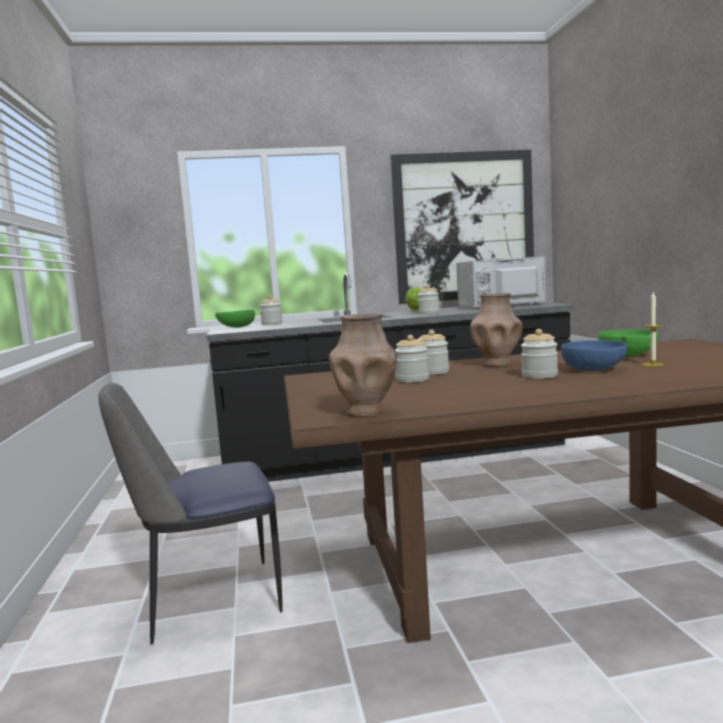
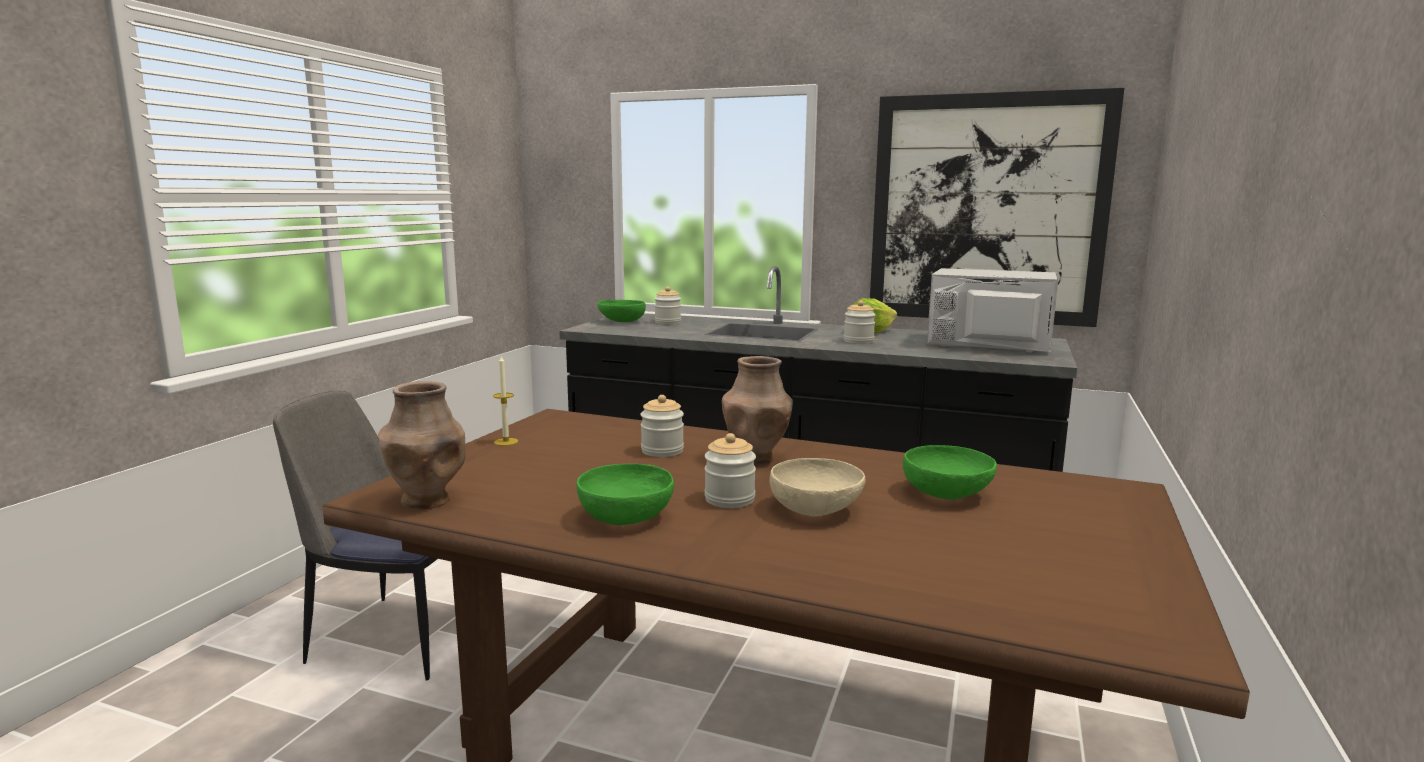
camera: 30 degrees right, 5 degrees up
jar [395,335,429,383] -> none
blue bowl [561,340,627,371] -> beige bowl [770,458,865,517]
candle [642,292,664,366] -> candle moved to [493,356,518,446]
none -> green bowl [576,464,674,525]

